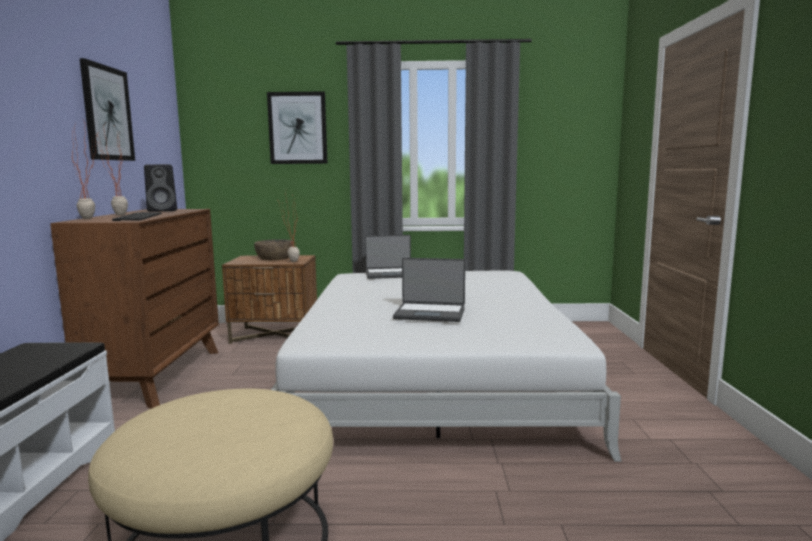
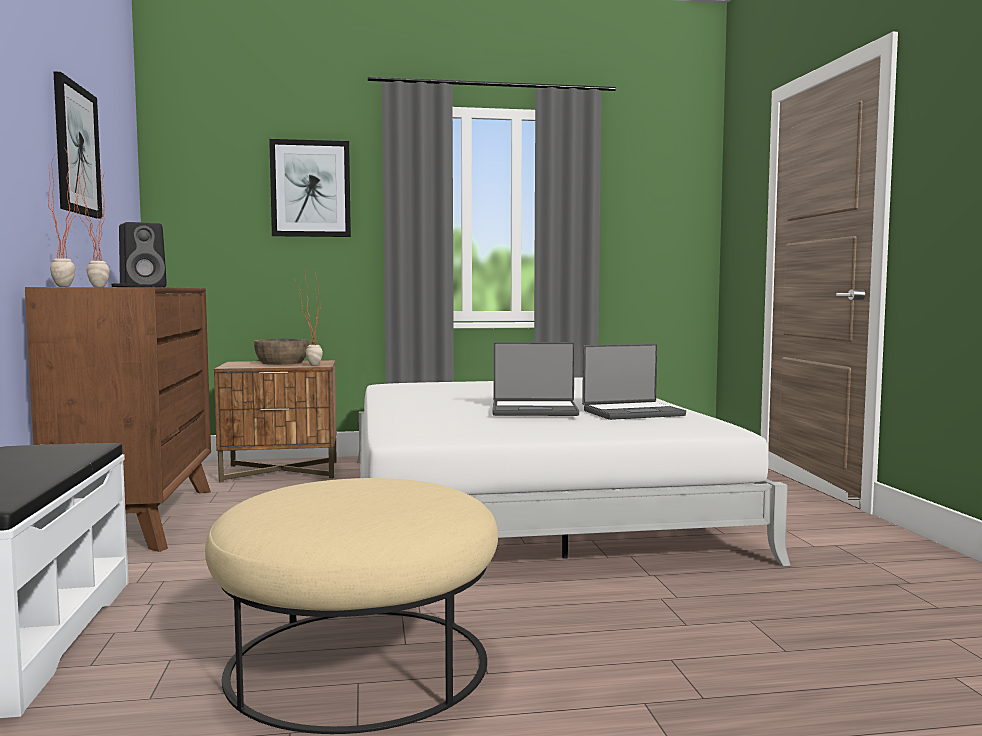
camera: 10 degrees left, 5 degrees down
laptop [365,235,411,279] -> laptop moved to [582,344,686,420]

